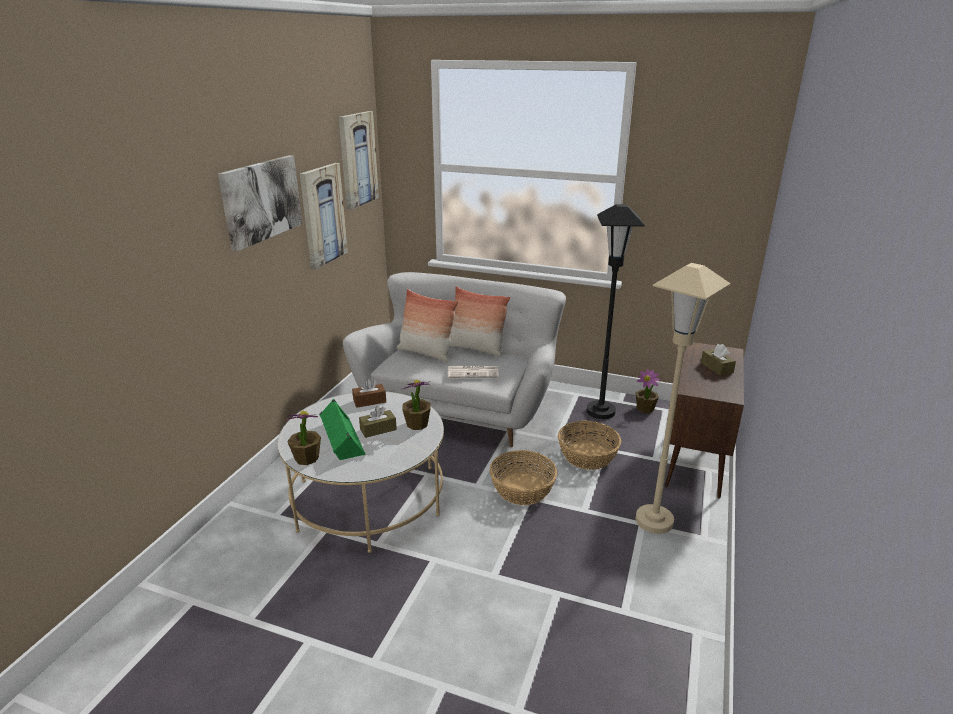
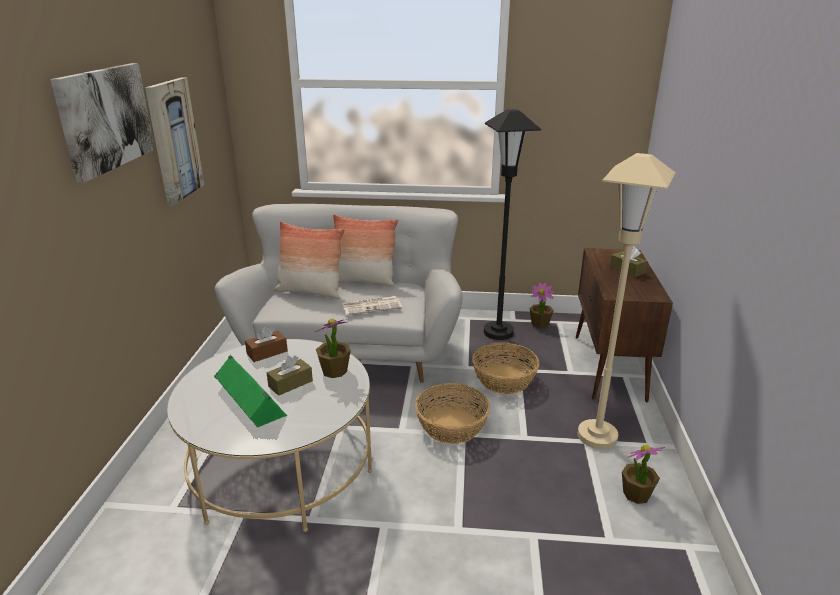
camera: 15 degrees left, 0 degrees up
potted plant [286,411,321,465] -> potted plant moved to [622,445,665,504]
picture [339,111,379,210] -> none

